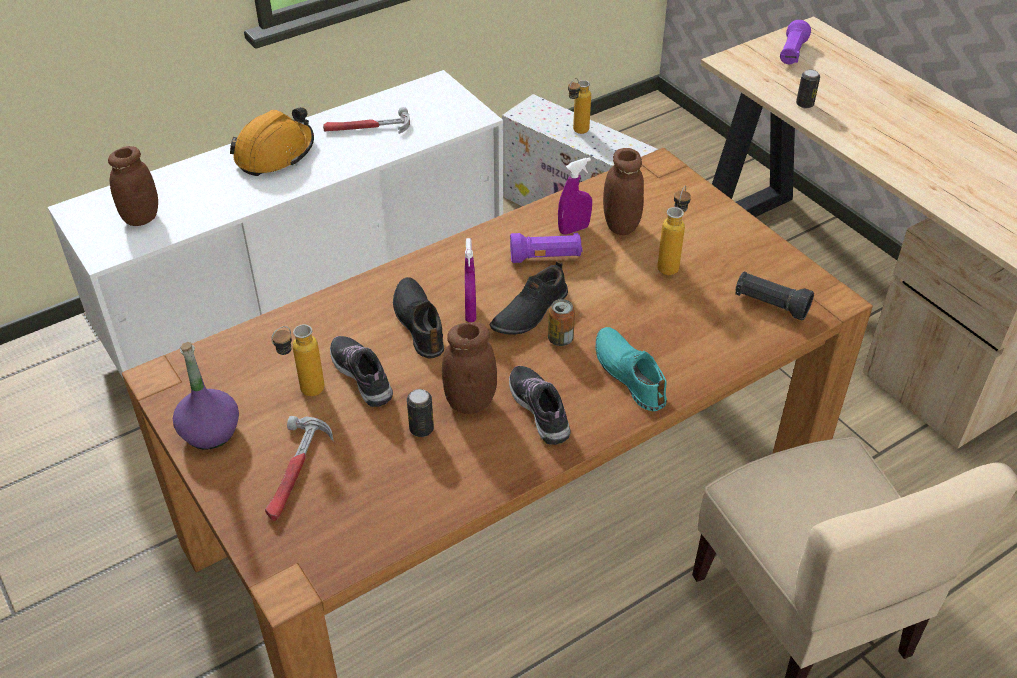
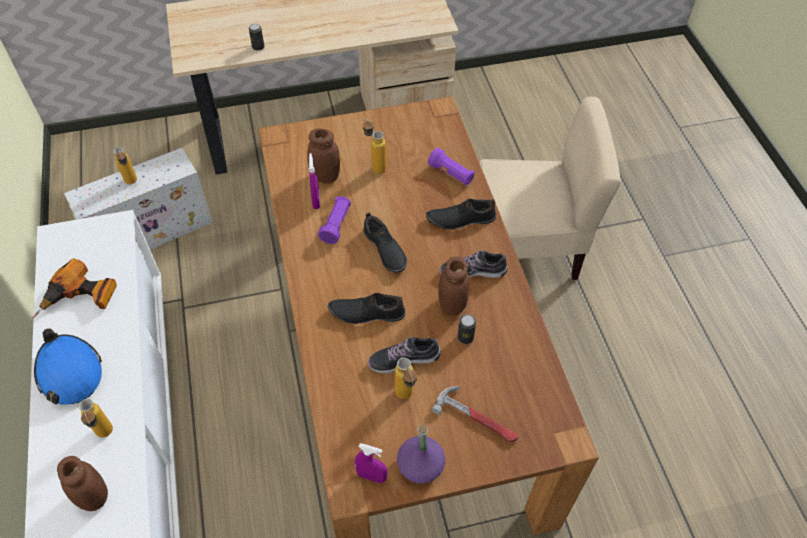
camera: 70 degrees left, 10 degrees up
orange hard hat [230,107,314,176] -> blue hard hat [34,328,102,405]
hammer [323,107,410,134] -> power drill [32,258,117,319]
purple spray bottle [465,238,476,322] -> purple spray bottle moved to [355,443,388,483]
can [548,299,575,346] -> none
turquoise shoe [596,327,667,411] -> black shoe [426,199,496,229]
black flashlight [735,271,814,320] -> none
purple flashlight [780,20,811,64] -> purple flashlight moved to [428,148,475,185]
none -> bottle [79,399,113,438]

